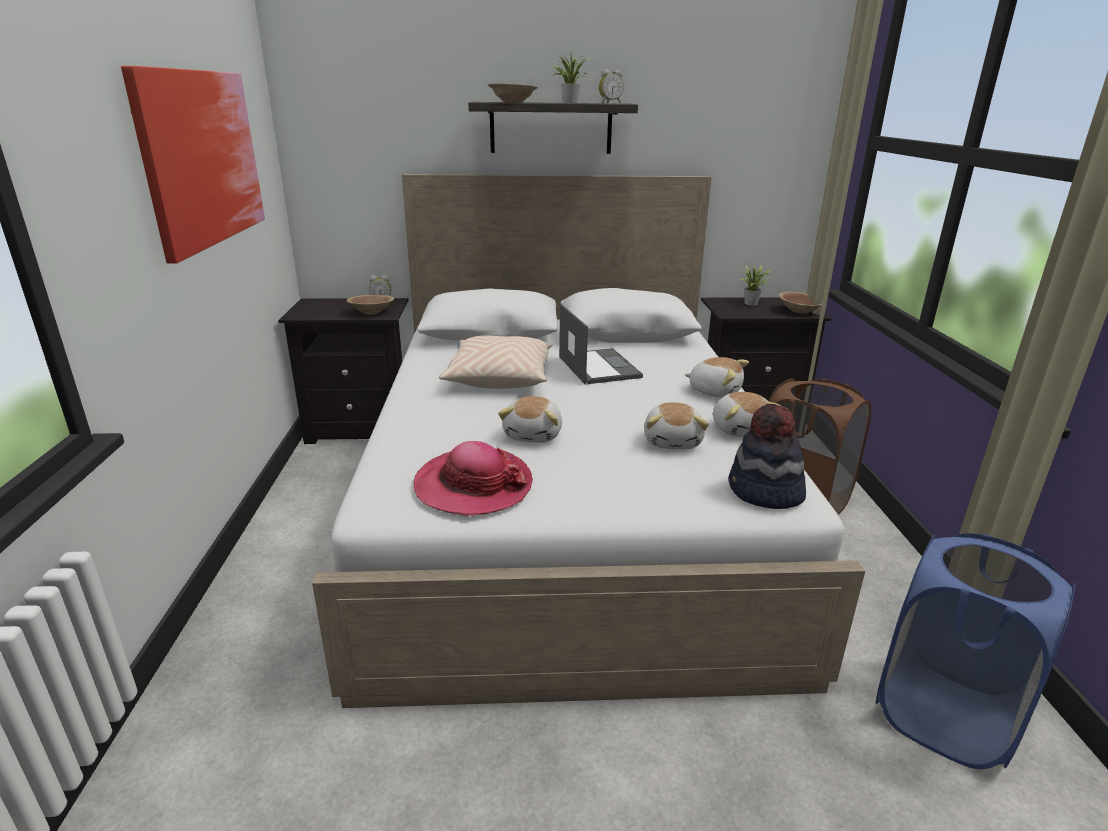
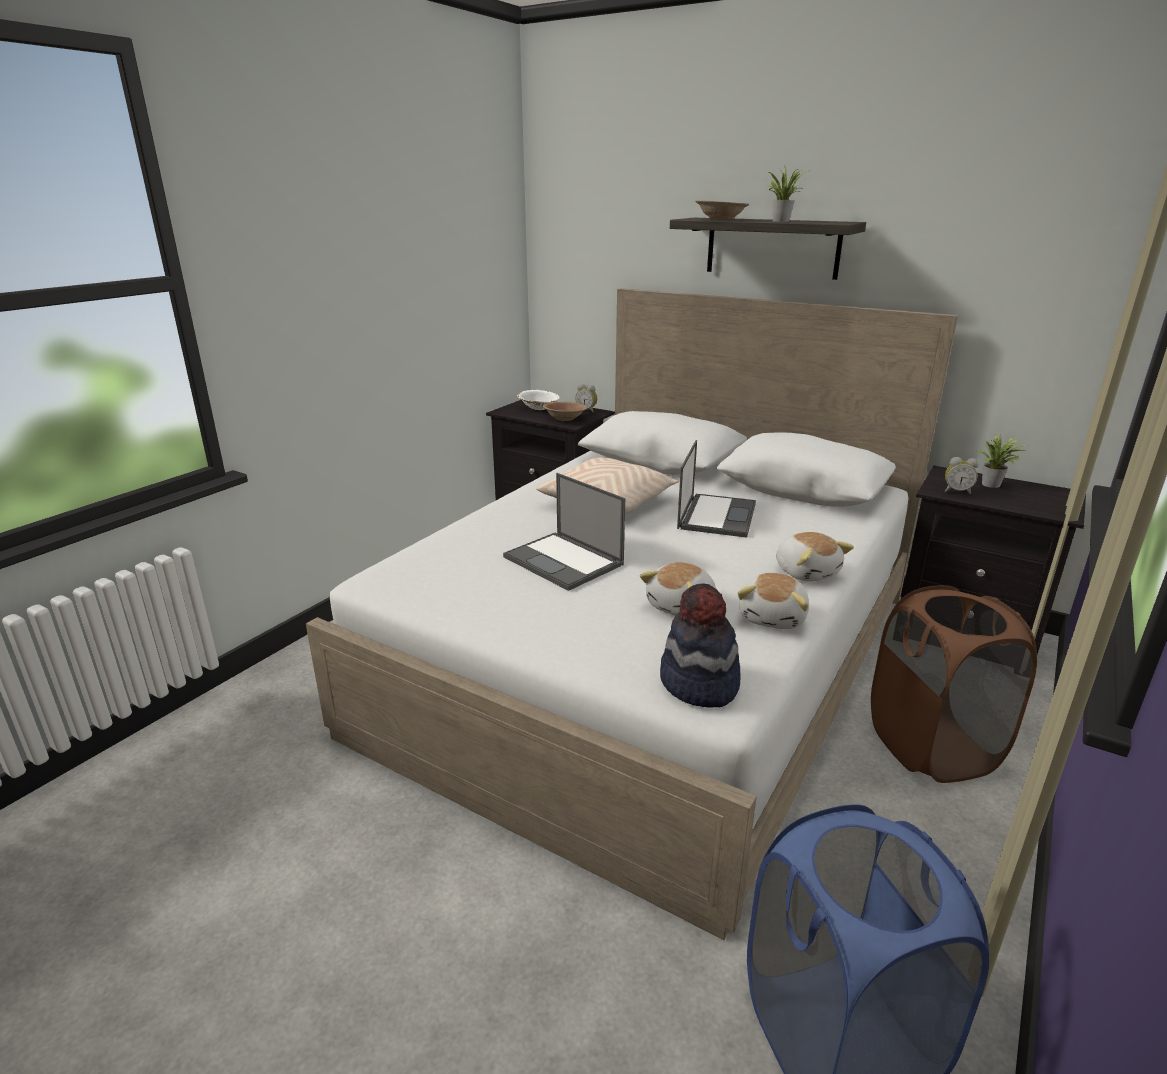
camera: 35 degrees right, 0 degrees up
picture [121,66,265,263] -> none
hat [414,441,533,516] -> none
plush toy [498,396,562,443] -> laptop [503,473,625,591]
alarm clock [599,69,624,103] -> alarm clock moved to [945,457,979,495]
brown bowl [779,292,822,314] -> none
none -> white bowl [517,390,560,410]

